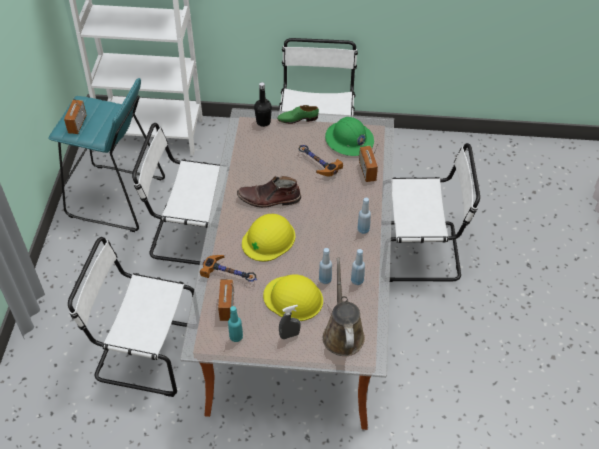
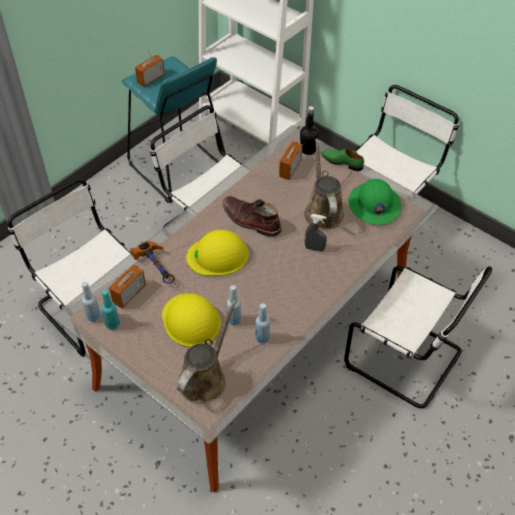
camera: 35 degrees right, 0 degrees up
grey spray bottle [279,305,300,339] -> grey spray bottle moved to [305,214,327,252]
hammer [298,145,343,177] -> brown watering can [304,139,344,230]
blue bottle [357,197,371,234] -> blue bottle moved to [81,282,101,322]
radio [359,143,379,182] -> radio moved to [279,140,303,180]

